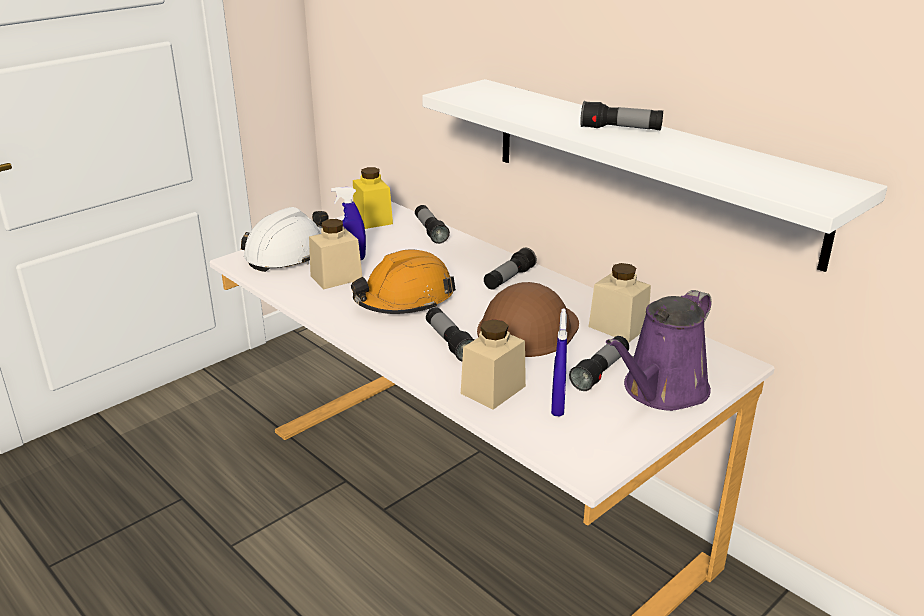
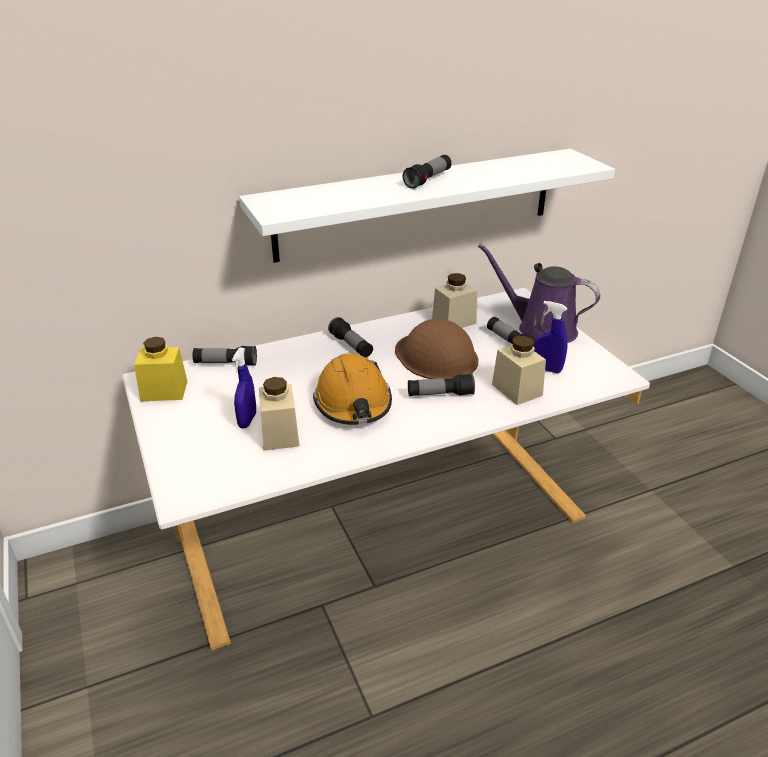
camera: 70 degrees left, 5 degrees up
white hard hat [241,207,329,272] -> none
purple watering can [606,290,712,411] -> purple watering can turned 150 degrees clockwise [478,244,600,343]

